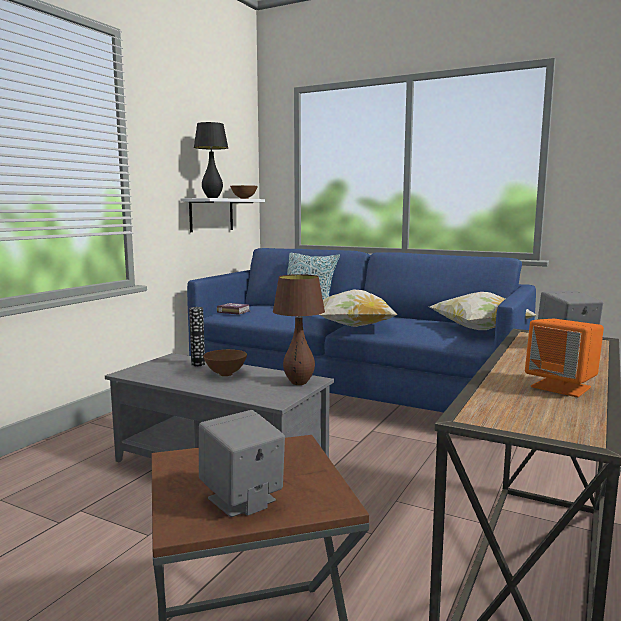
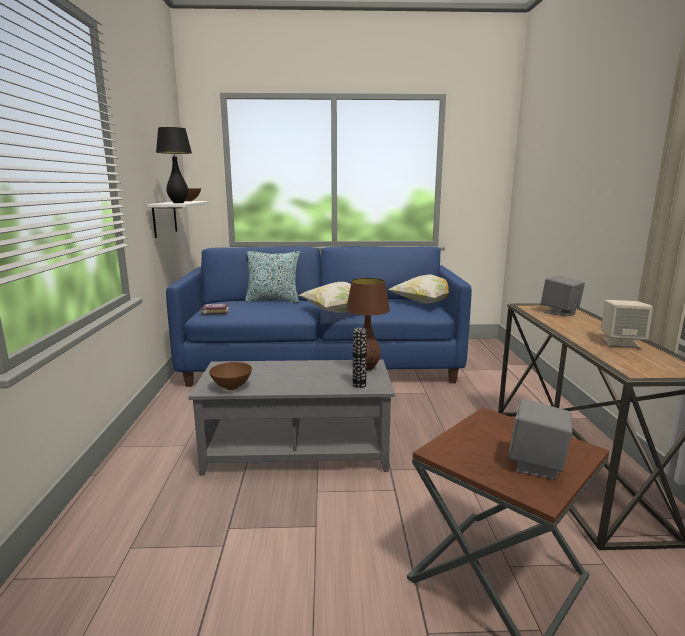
camera: 30 degrees left, 5 degrees up
vase [189,307,205,366] -> vase moved to [353,328,367,388]
brown bowl [203,349,247,376] -> brown bowl moved to [209,362,252,390]
orange speaker [525,319,604,397] -> beige speaker [601,300,653,348]

